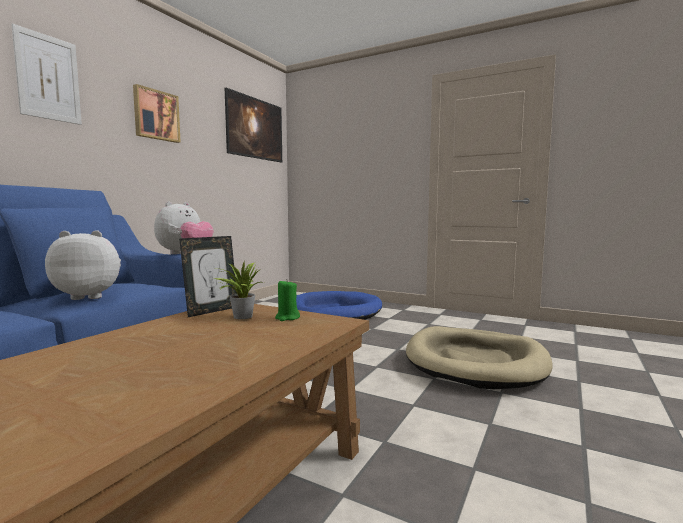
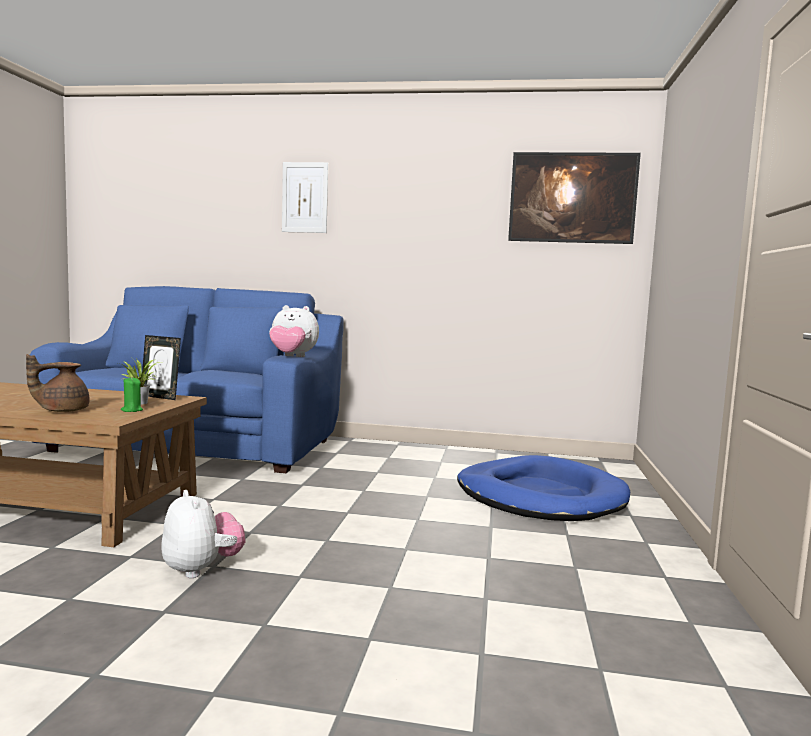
camera: 70 degrees right, 0 degrees up
plush toy [45,230,121,300] -> plush toy moved to [161,490,246,578]
picture [133,84,181,143] -> none
beige dog bed [406,326,553,389] -> none
none -> brown teapot [26,354,90,412]

